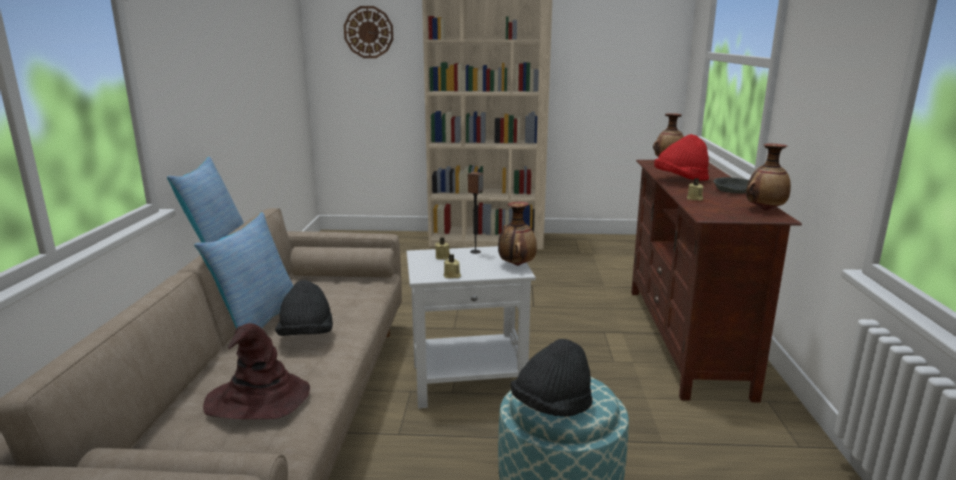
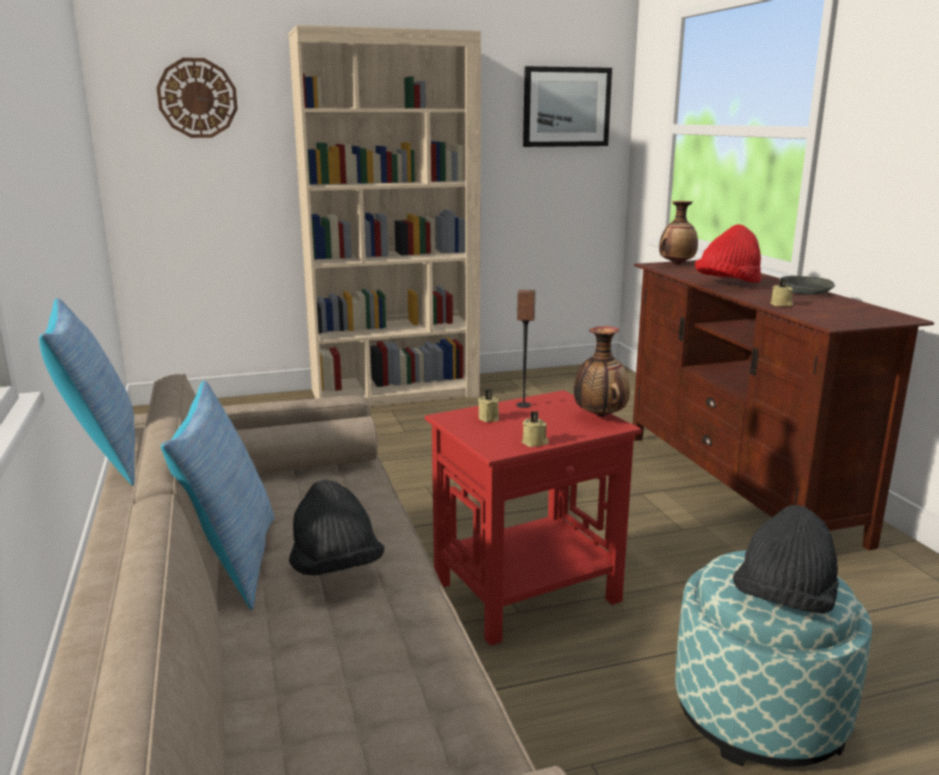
camera: 20 degrees left, 0 degrees up
brown hat [203,323,310,419] -> none
white side table [406,246,536,408] -> red side table [425,390,642,646]
vase [746,143,791,210] -> none
none -> picture [523,66,612,147]

